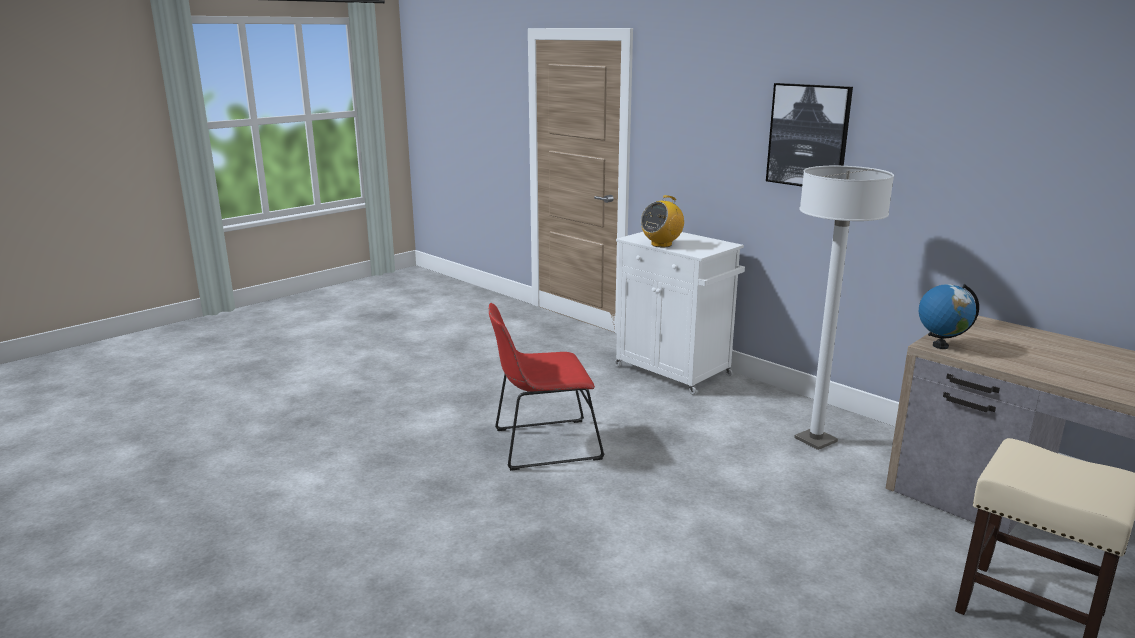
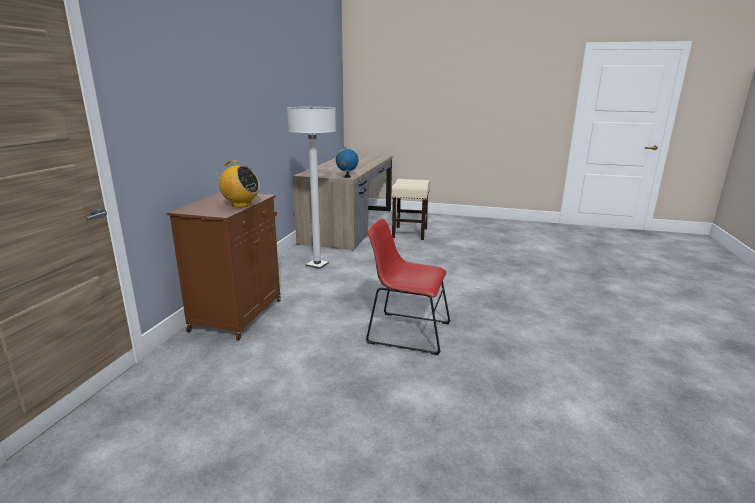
camera: 120 degrees left, 0 degrees up
red chair [489,303,605,471] -> red chair turned 150 degrees clockwise [366,218,451,355]
white cabinet [614,232,745,395] -> brown cabinet [166,192,281,340]
picture [766,83,853,186] -> none

